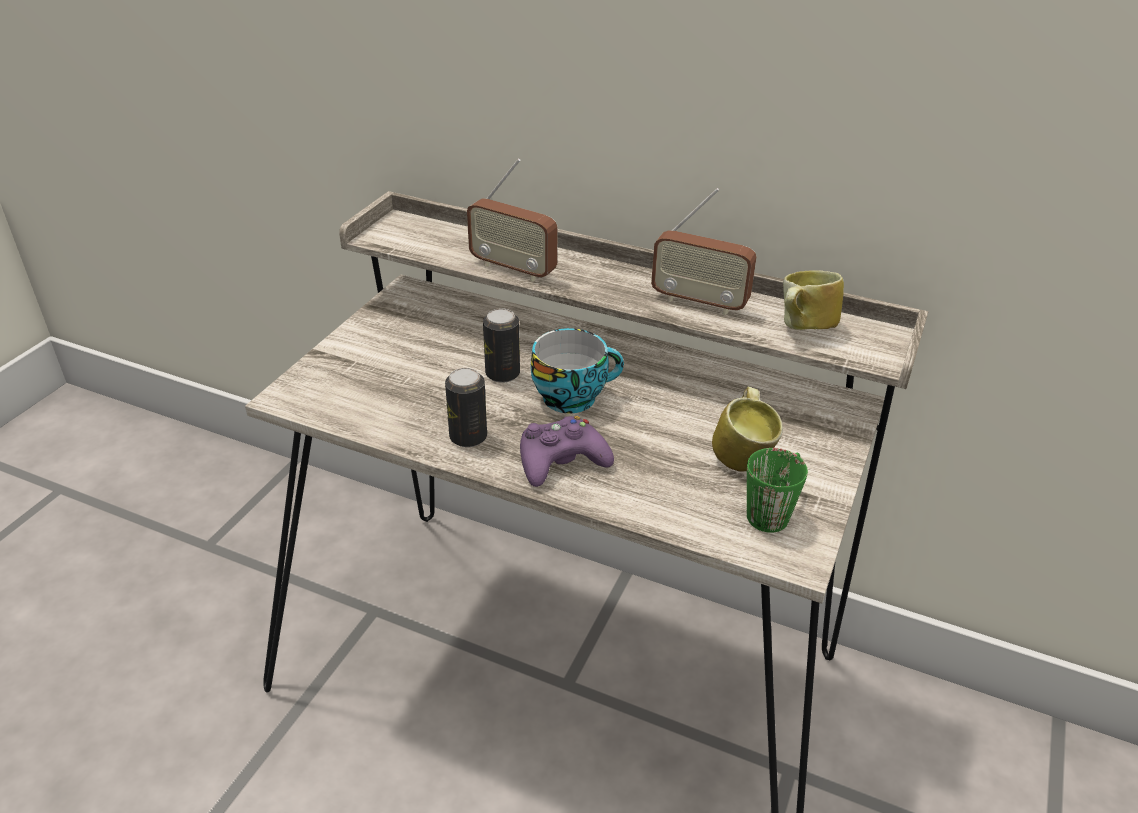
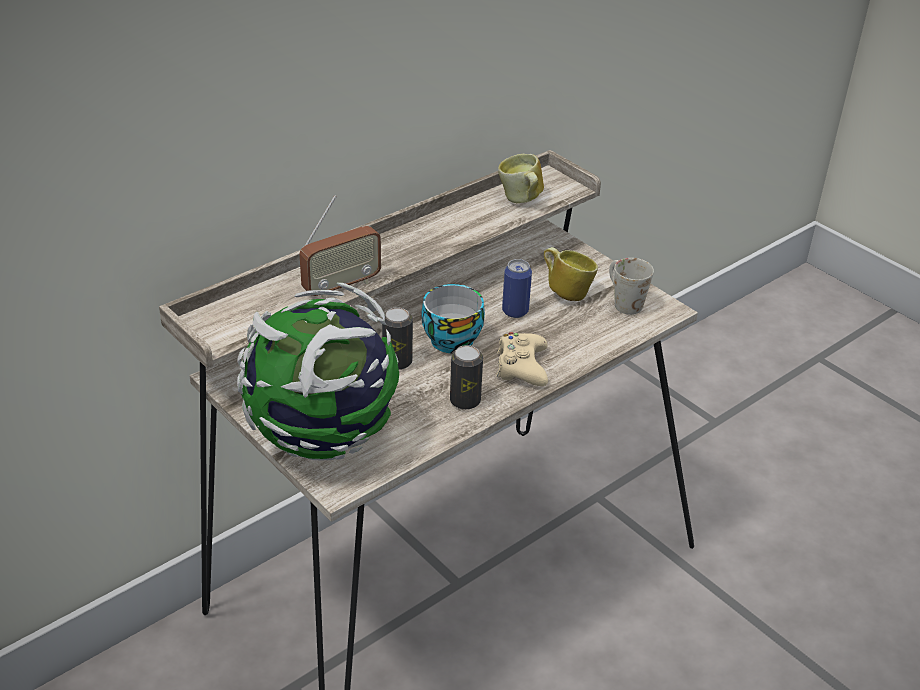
camera: 65 degrees left, 0 degrees up
purple game controller [520,416,614,487] -> beige game controller [496,332,548,386]
radio [651,188,757,315] -> none
green mug [747,448,808,533] -> white mug [609,258,654,315]
none -> globe [237,282,399,460]
none -> can [502,259,532,318]

